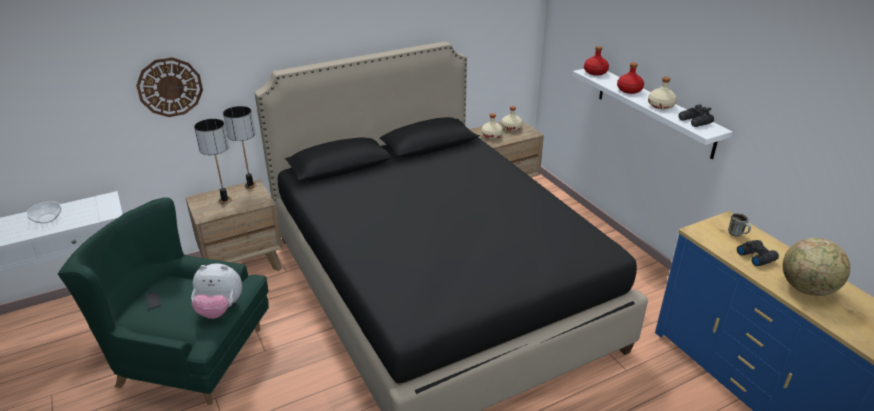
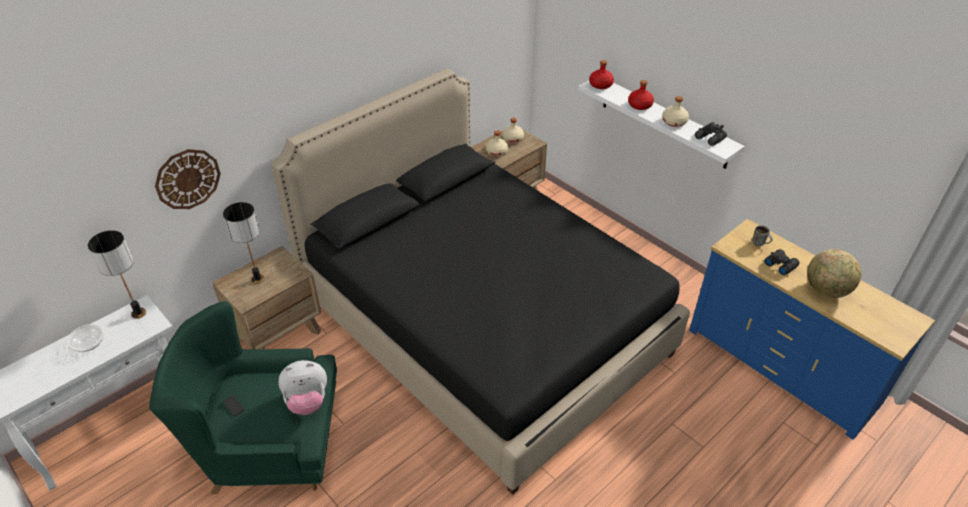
camera: 15 degrees left, 10 degrees up
table lamp [223,106,257,189] -> table lamp moved to [88,230,146,319]

